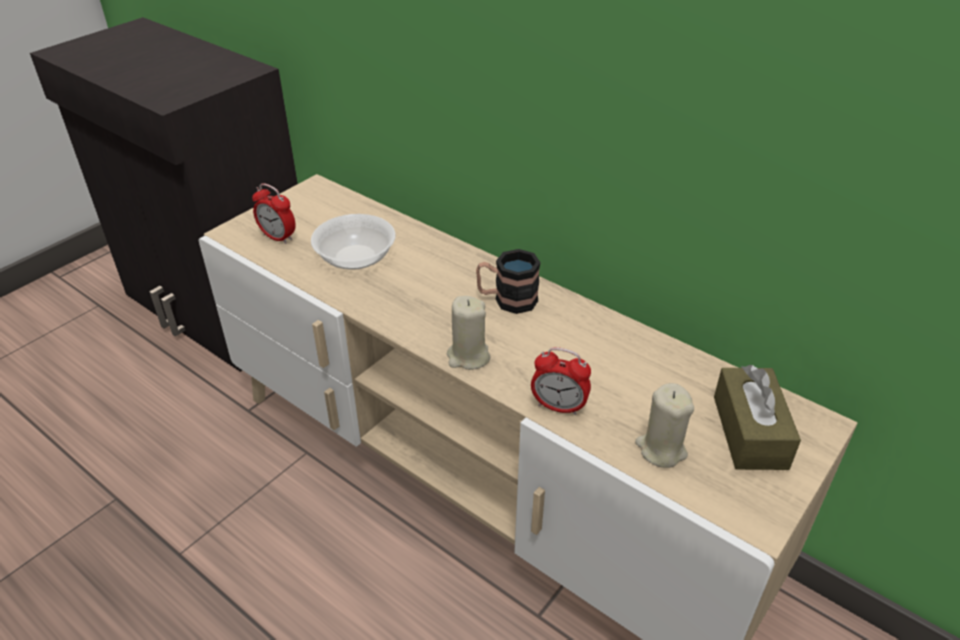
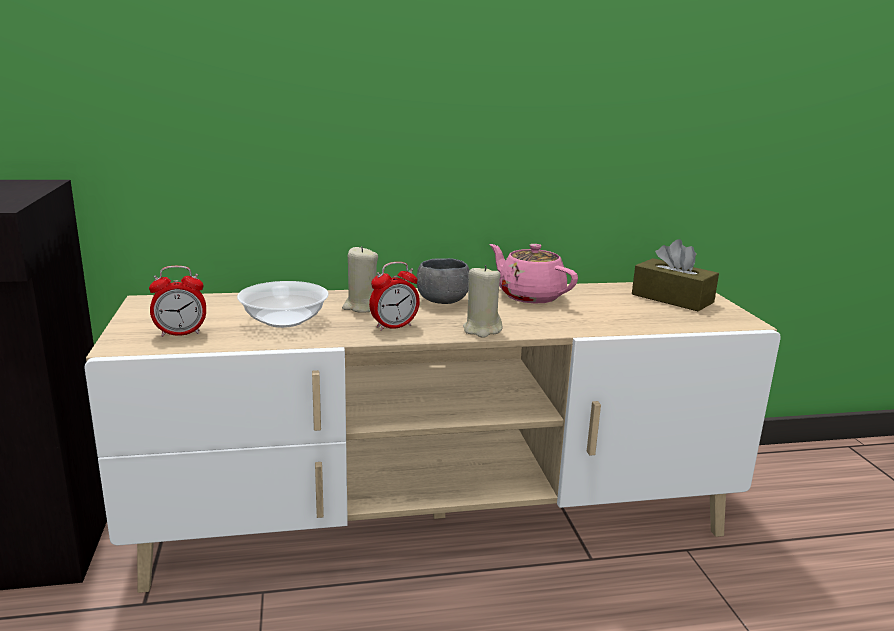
camera: 50 degrees left, 20 degrees down
mug [476,249,541,314] -> grey bowl [417,258,470,304]
alarm clock [531,347,591,415] -> alarm clock moved to [369,262,420,331]
beige candle [635,383,694,468] -> beige candle moved to [342,246,378,313]
none -> pink teapot [490,244,578,304]

